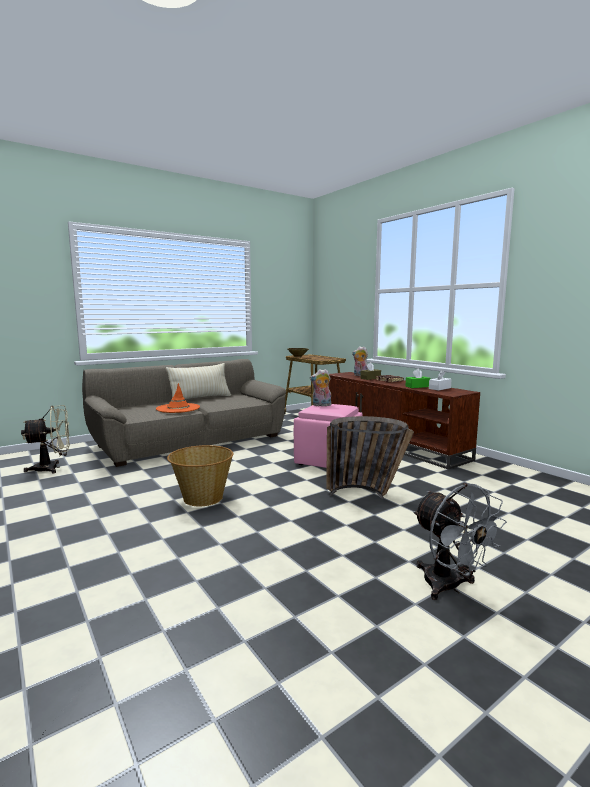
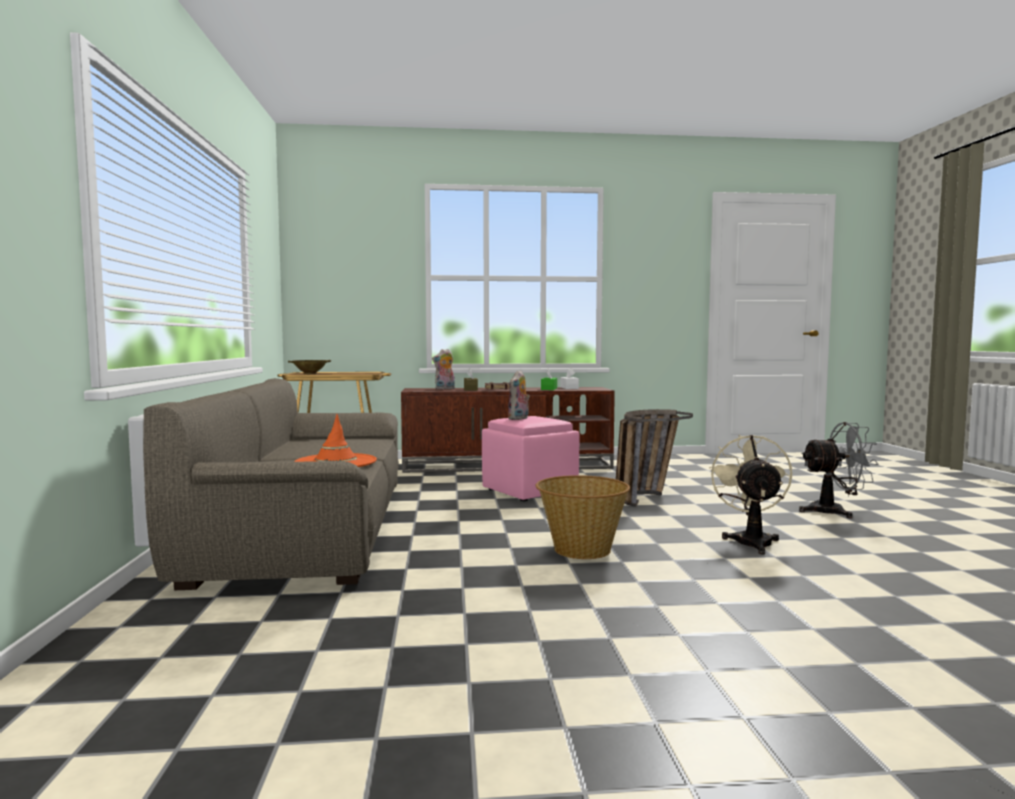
camera: 60 degrees left, 5 degrees down
beige fan [21,405,70,474] -> beige fan moved to [709,435,792,554]
beige pillow [166,363,231,399] -> none

